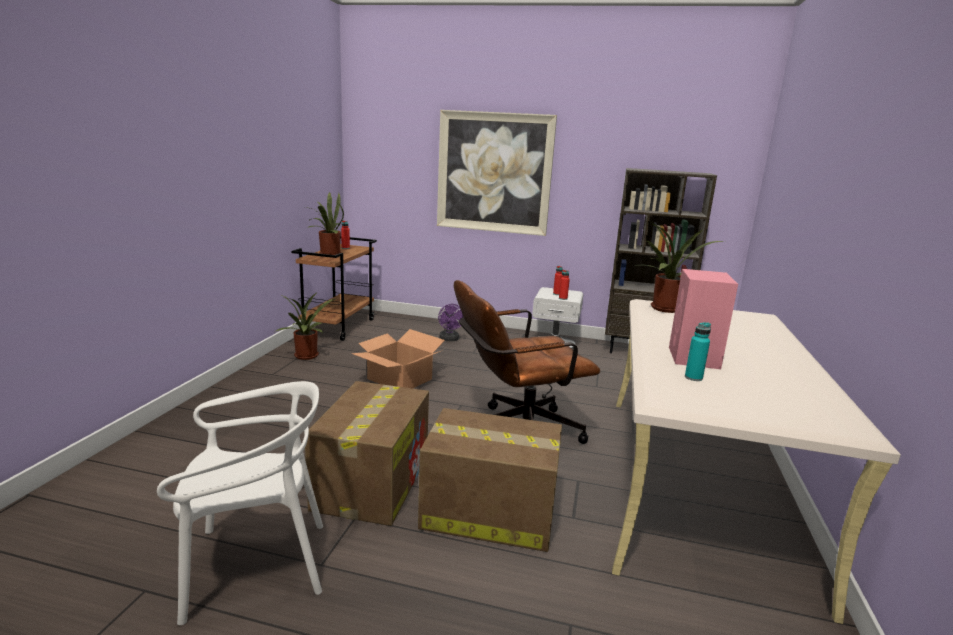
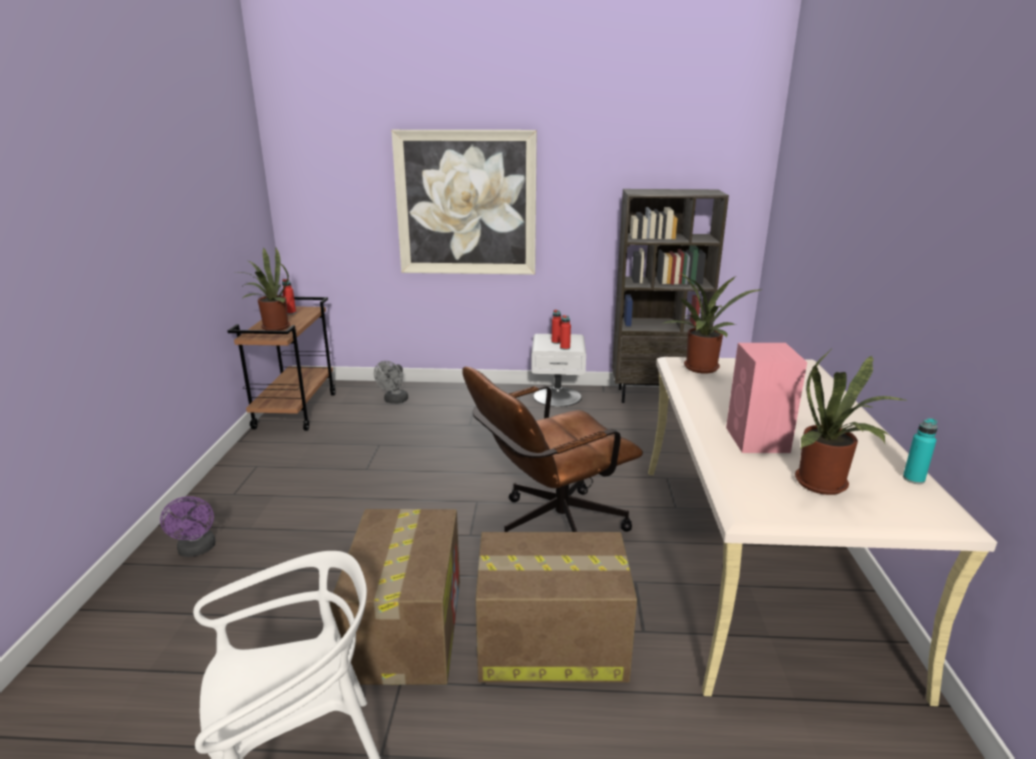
camera: 10 degrees left, 5 degrees up
potted plant [276,292,335,360] -> potted plant moved to [795,348,908,495]
cardboard box [351,329,445,389] -> none
purple fan [438,304,463,341] -> purple fan moved to [160,496,216,557]
turquoise bottle [685,322,711,381] -> turquoise bottle moved to [903,418,938,484]
none -> grey fan [374,361,408,404]

